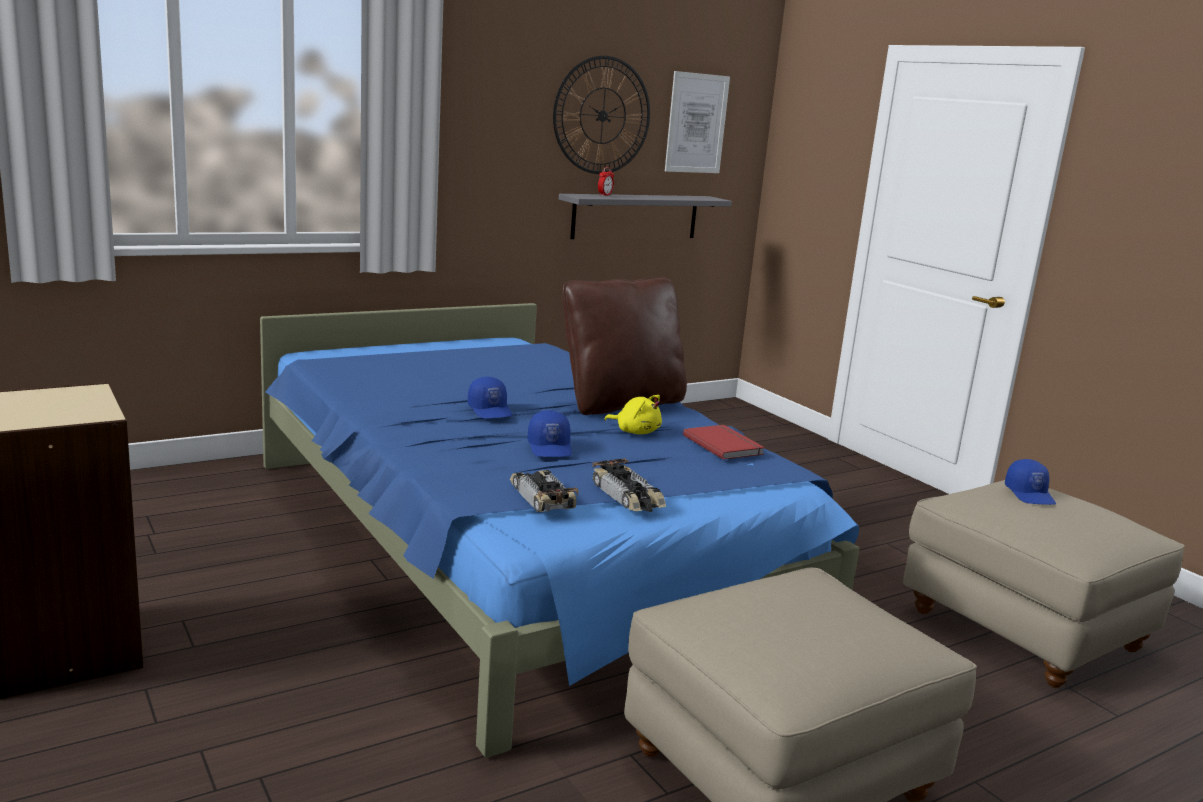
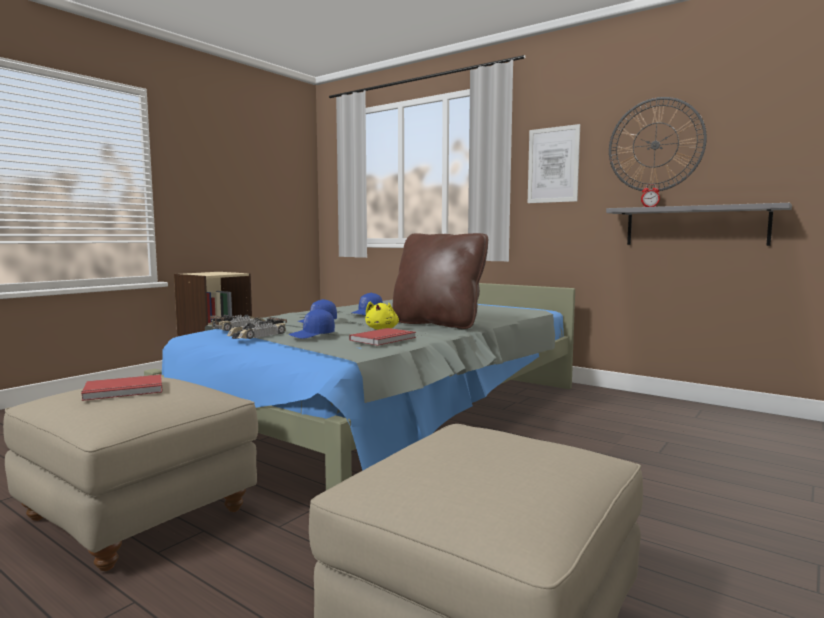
camera: 70 degrees right, 10 degrees down
blue bed [260,303,860,758] -> grey bed [144,283,575,490]
picture [665,71,730,173] -> picture moved to [528,124,580,203]
blue cap [1005,459,1056,505] -> blue cap moved to [289,309,335,339]
none -> red book [81,374,162,401]

